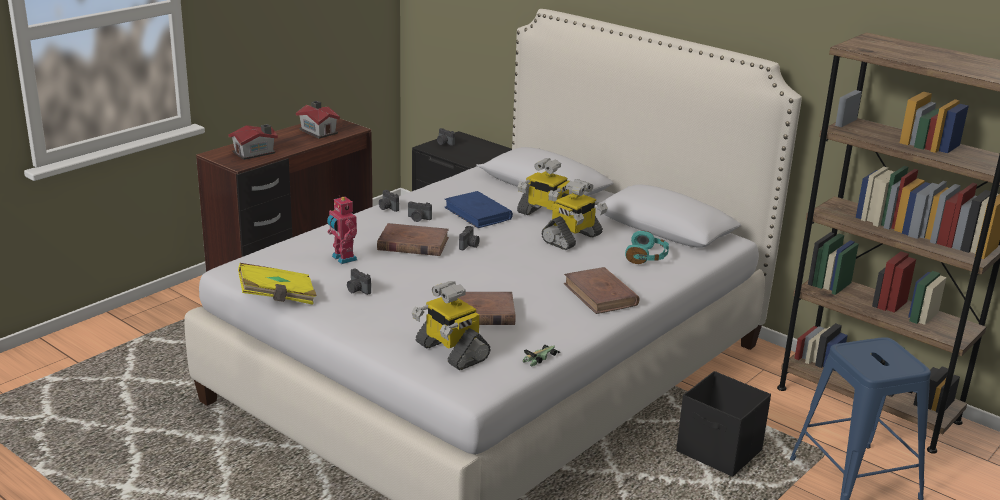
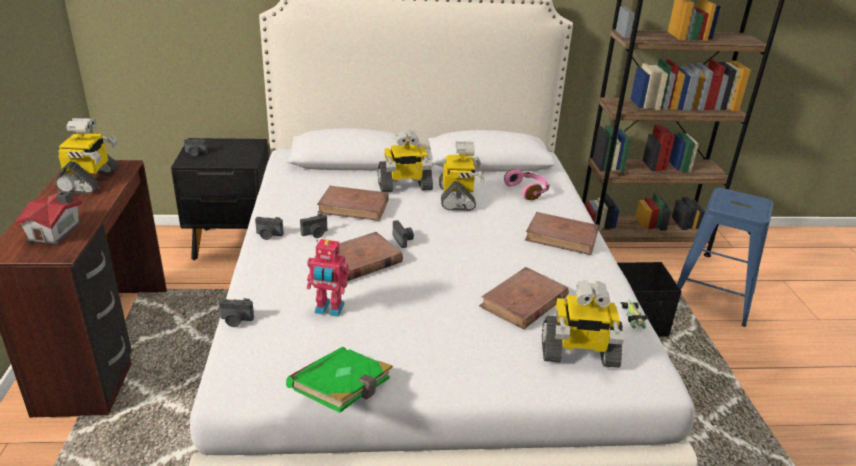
camera: 45 degrees left, 5 degrees up
yellow book [238,263,317,305] -> green book [286,347,393,413]
toy house [296,101,340,139] -> toy robot [55,118,117,194]
camera [347,269,371,295] -> camera moved to [219,298,254,327]
blue book [444,191,513,228] -> brown book [317,186,389,221]
turquoise headphones [625,231,669,264] -> pink headphones [504,169,550,200]

